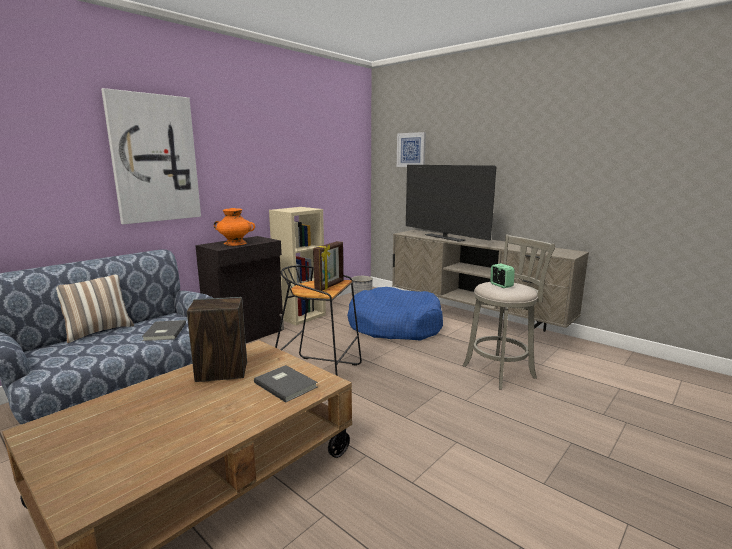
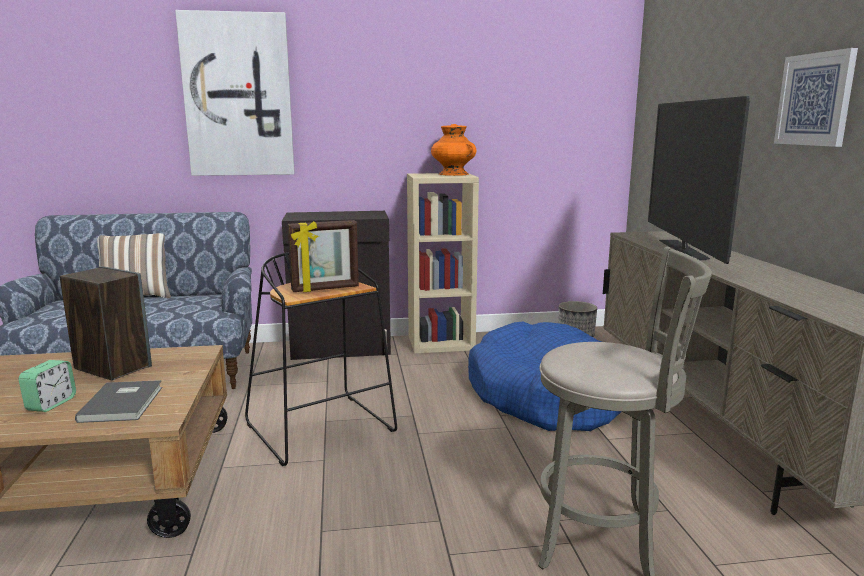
camera: 40 degrees right, 0 degrees up
grey book [142,320,186,341] -> none
orange vase [214,208,255,246] -> orange vase moved to [431,124,477,176]
picture [397,132,426,167] -> picture moved to [774,48,858,147]
alarm clock [490,264,515,288] -> alarm clock moved to [19,360,76,412]

